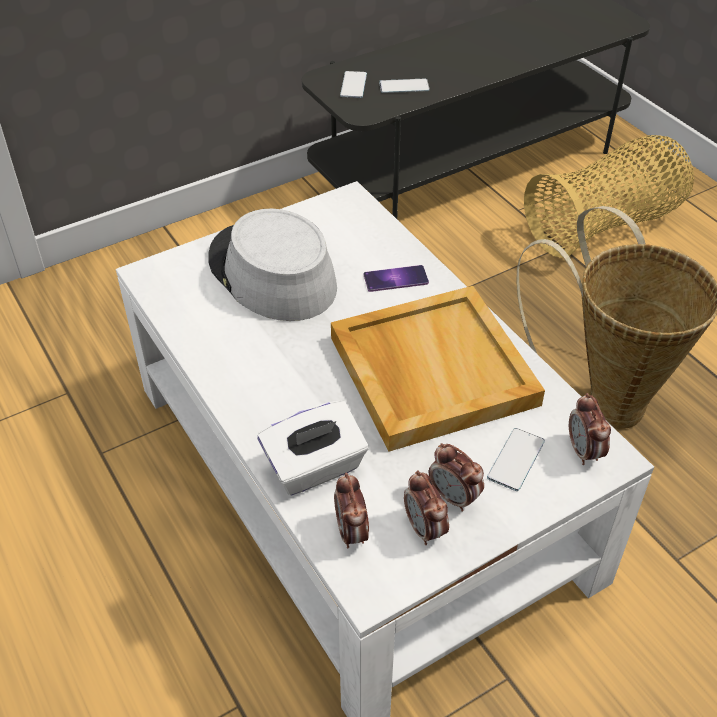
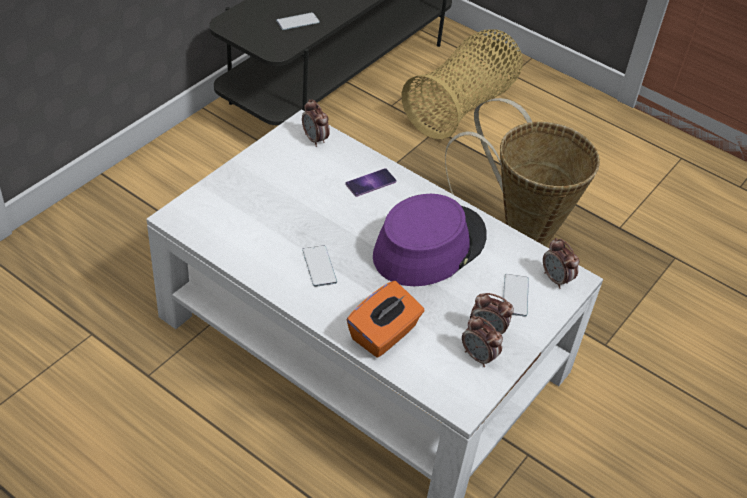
camera: 25 degrees left, 0 degrees up
grey hat [208,208,337,321] -> none
white tissue box [258,400,368,496] -> orange tissue box [346,281,424,358]
beige tray [331,286,545,452] -> purple hat [373,194,487,286]
alarm clock [334,473,369,549] -> alarm clock moved to [302,99,330,147]
phone [340,71,367,98] -> phone moved to [302,245,337,287]

